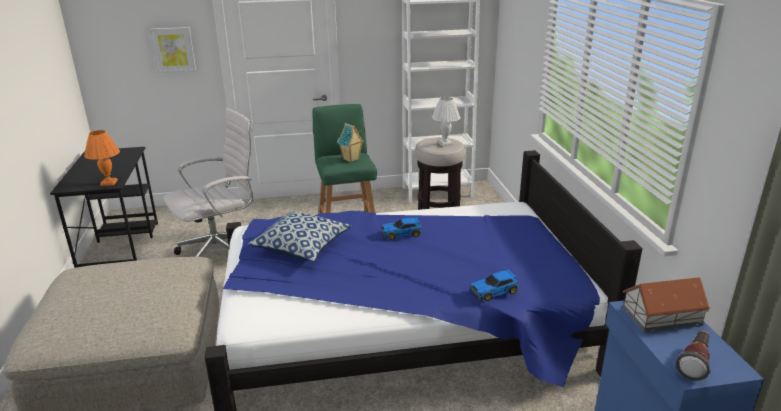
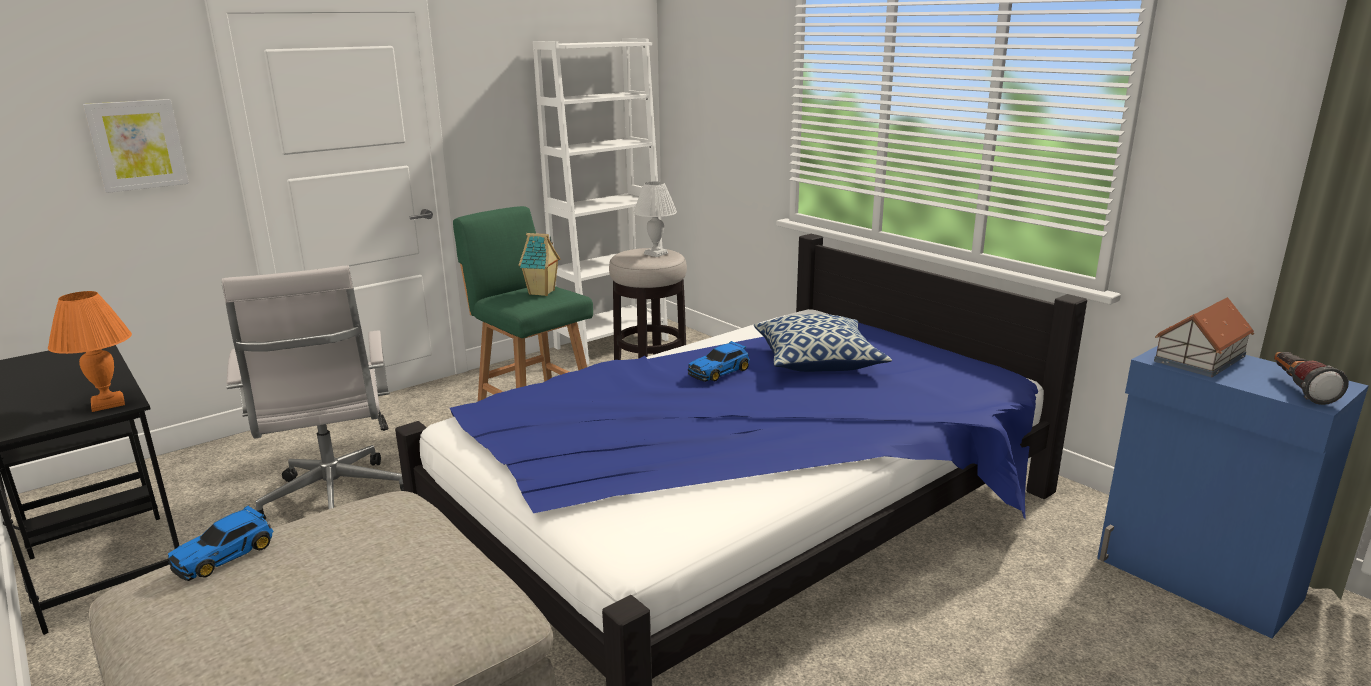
camera: 30 degrees left, 5 degrees down
white office chair [164,108,253,257] -> white office chair turned 135 degrees clockwise [221,266,404,520]
pillow [248,212,352,262] -> pillow moved to [754,314,892,372]
toy car [470,269,519,301] -> toy car moved to [168,505,274,581]

